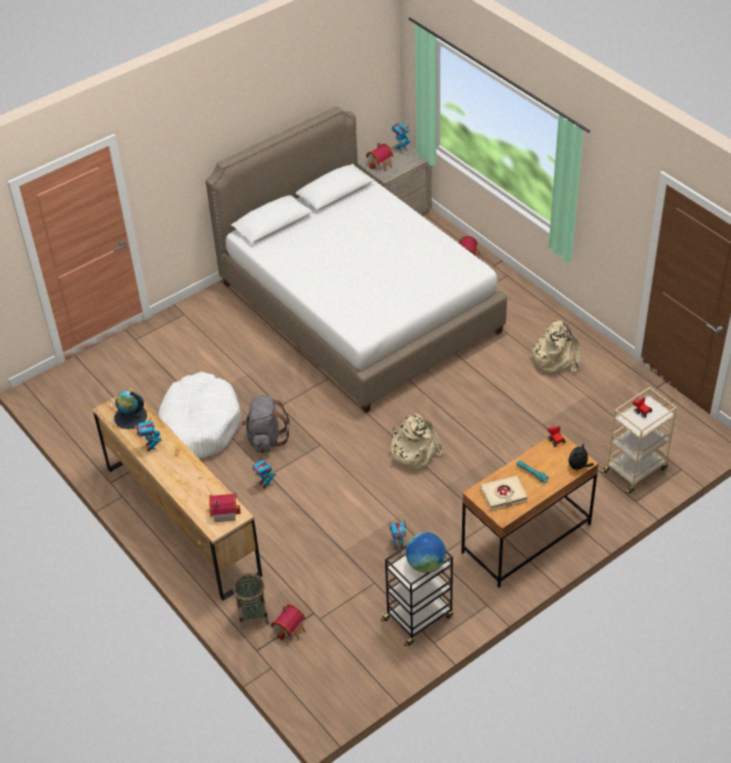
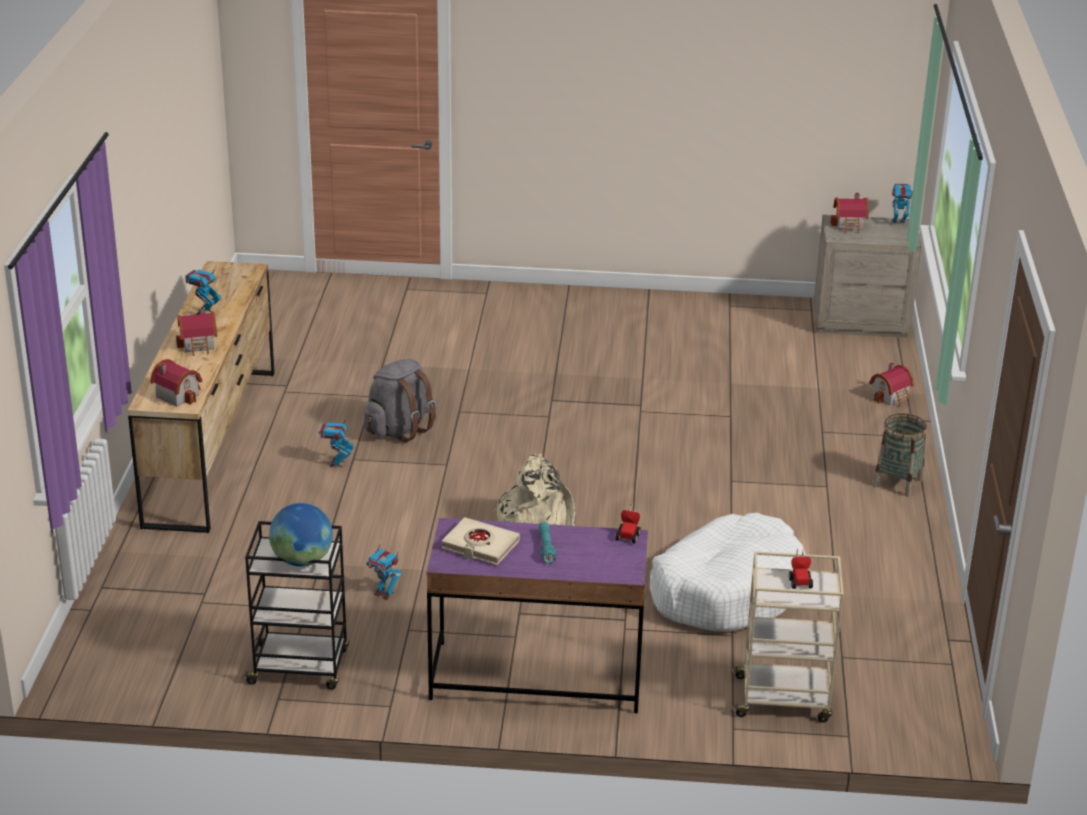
camera: 40 degrees right, 15 degrees down
globe [114,390,147,429] -> none
white dog bed [158,372,241,459] -> white dog bed moved to [650,513,806,631]
white bed [206,106,507,413] -> none
basket [233,573,269,630] -> basket moved to [873,413,927,497]
toy house [271,604,305,641] -> toy house moved to [176,307,217,356]
brown desk [461,432,599,588] -> purple desk [427,518,648,713]
beige backpack [529,320,581,374] -> none
plush toy [569,444,594,471] -> none

